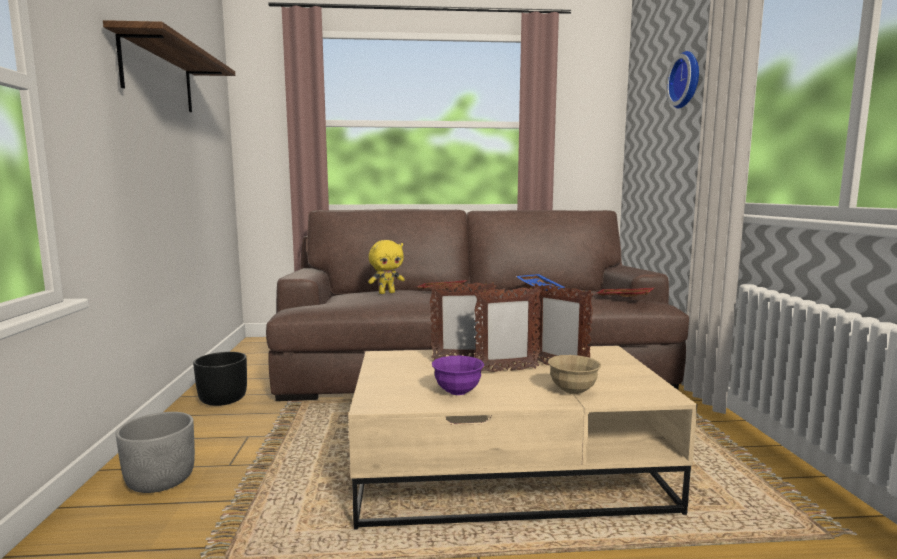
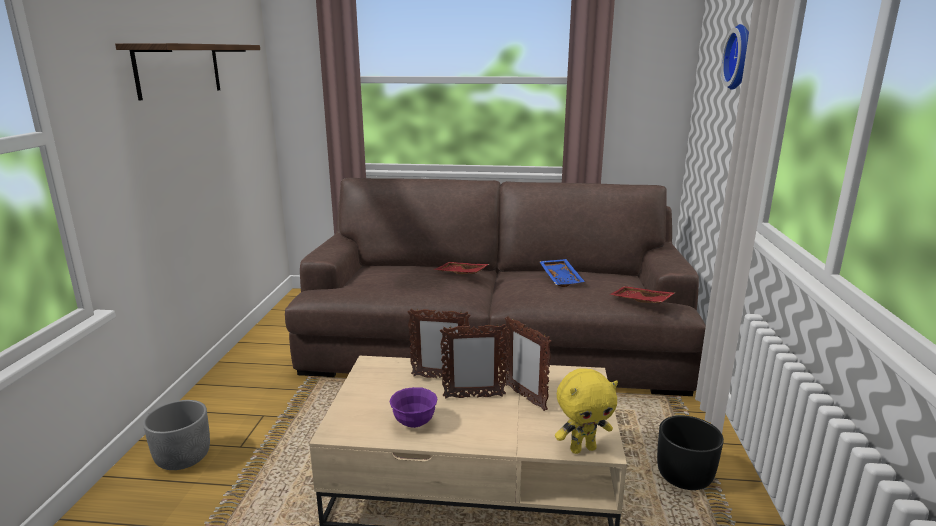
camera: 10 degrees right, 10 degrees up
black planter [193,352,247,406] -> black planter moved to [657,415,724,490]
yellow plush toy [368,240,405,294] -> yellow plush toy moved to [555,368,618,454]
beige bowl [548,355,601,394] -> none

